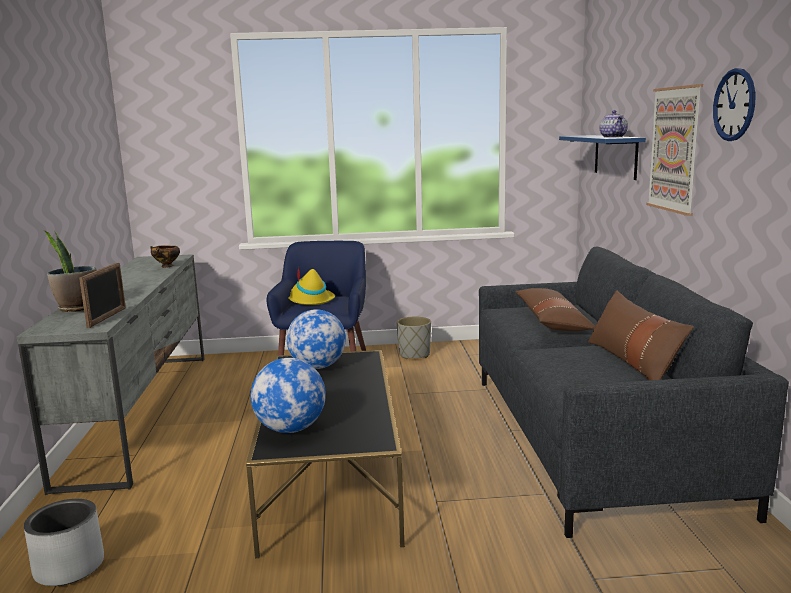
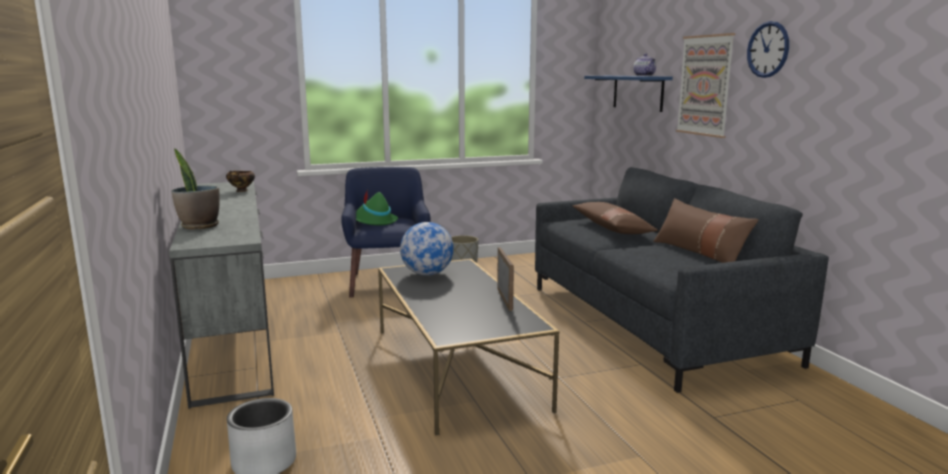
camera: 15 degrees left, 0 degrees up
picture frame [79,263,126,328] -> picture frame moved to [497,247,514,311]
globe [251,358,326,433] -> none
yellow hat [288,267,335,305] -> green hat [356,190,398,225]

